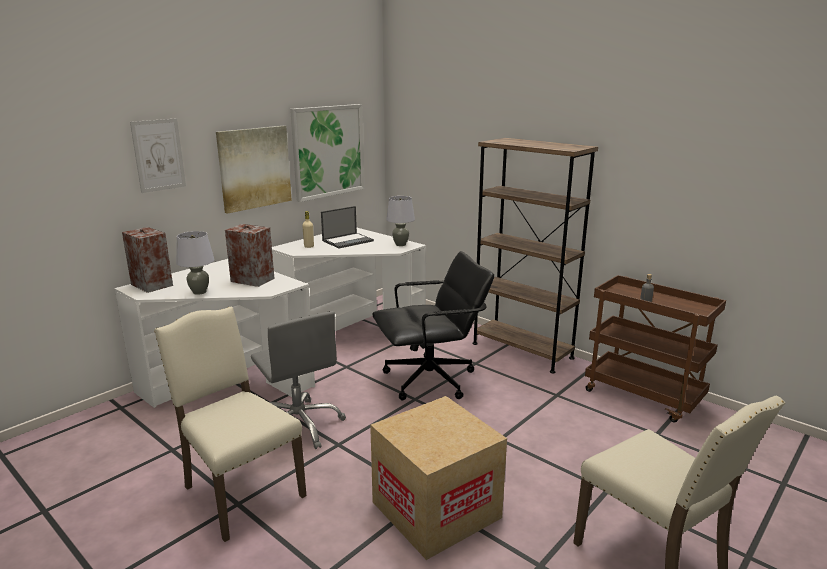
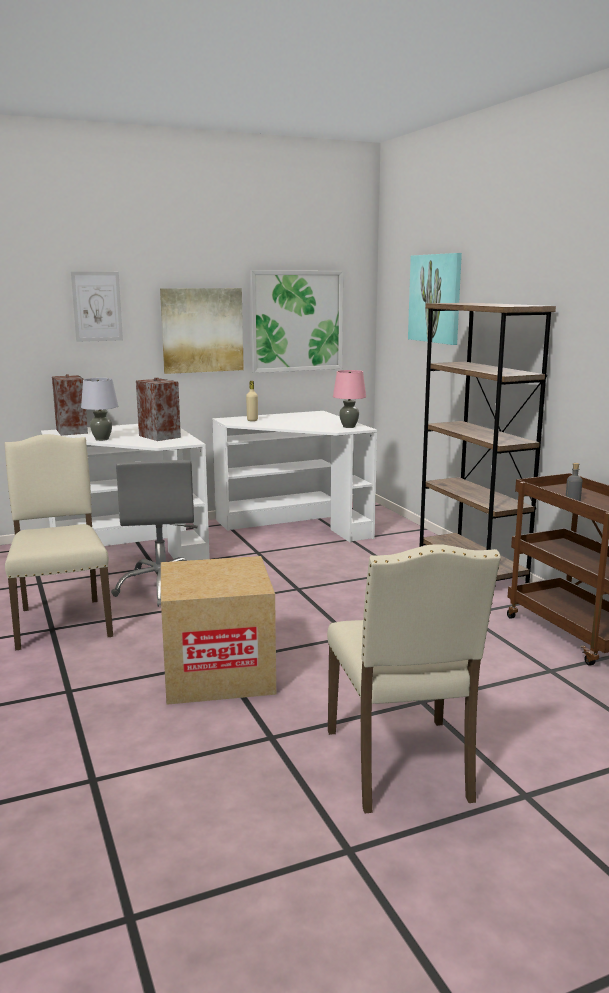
camera: 25 degrees right, 5 degrees down
laptop [321,206,374,248] -> none
black office chair [372,251,494,401] -> none
grey table lamp [386,196,415,246] -> pink table lamp [333,370,366,428]
none -> picture [408,253,462,345]

